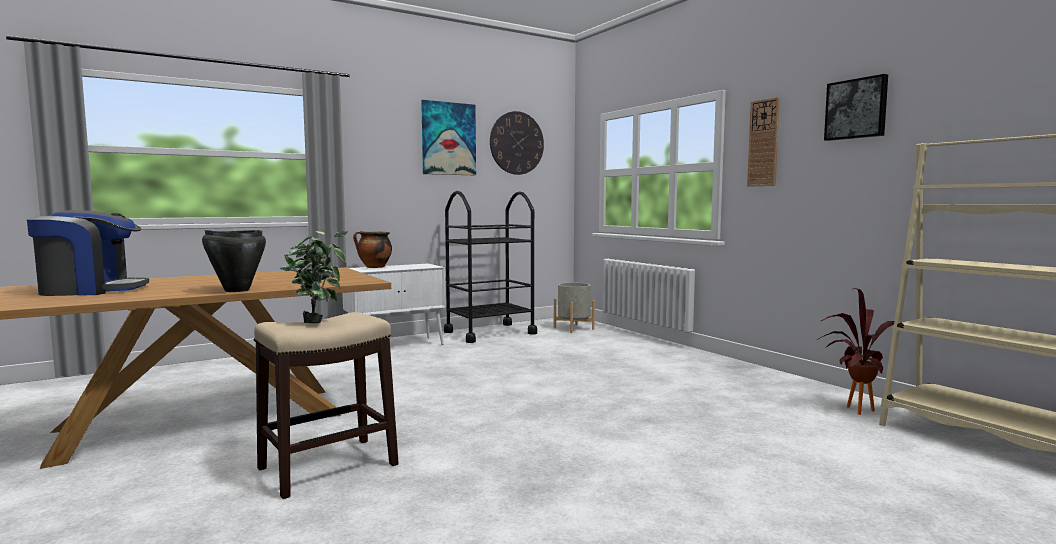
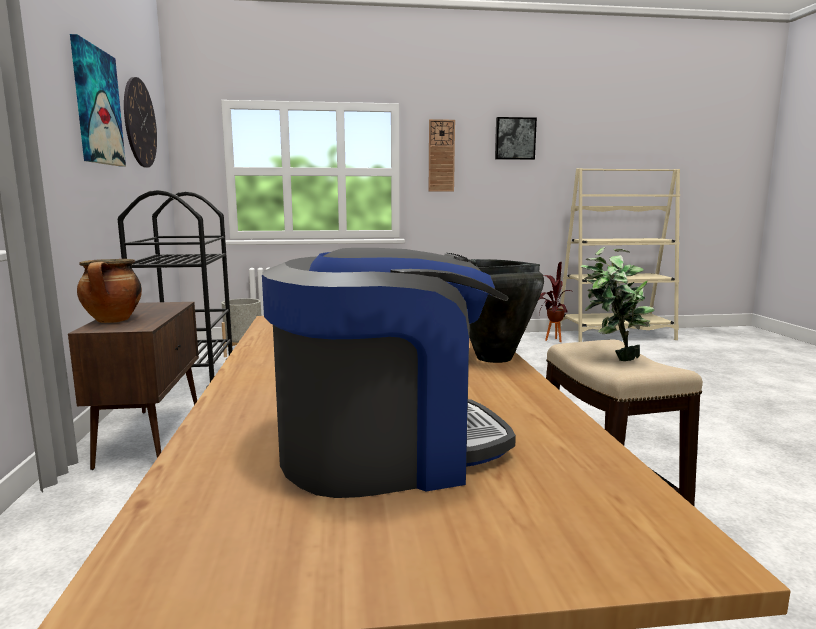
camera: 65 degrees left, 5 degrees up
coffee machine [27,210,149,296] -> coffee machine turned 60 degrees clockwise [262,248,516,498]
white cabinet [342,264,445,345] -> brown cabinet [68,302,199,470]

